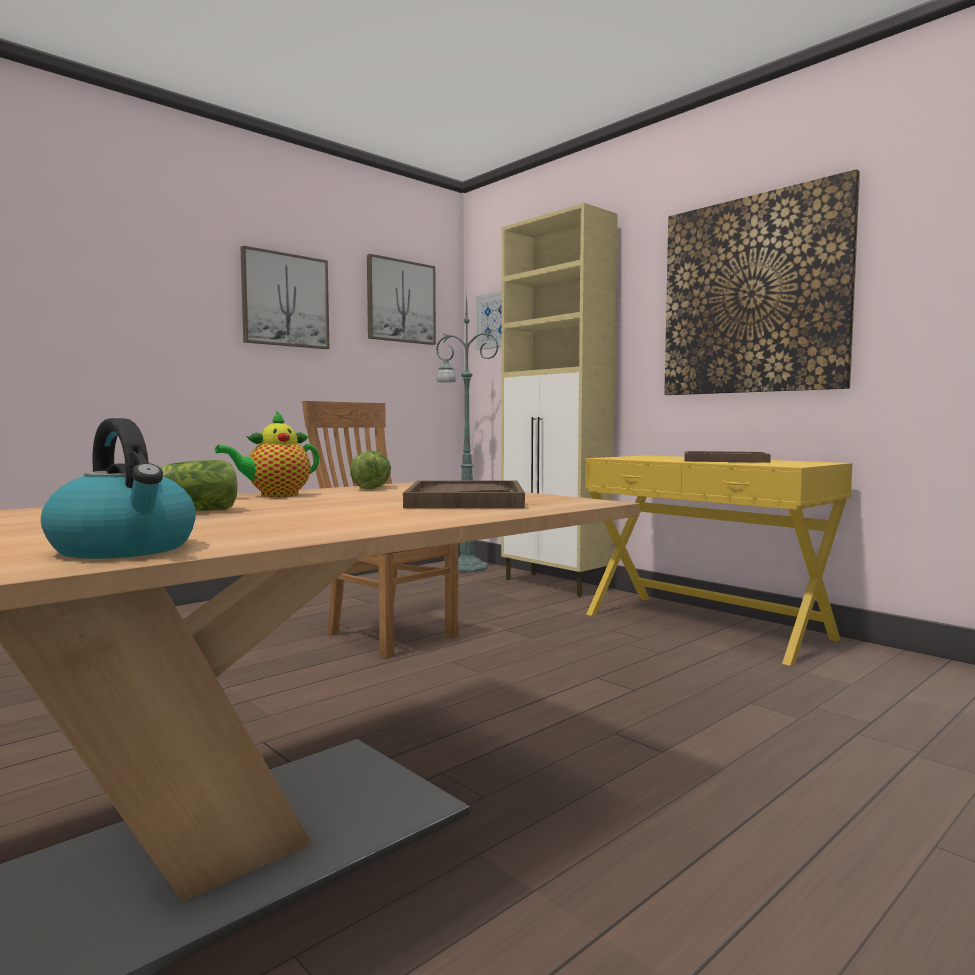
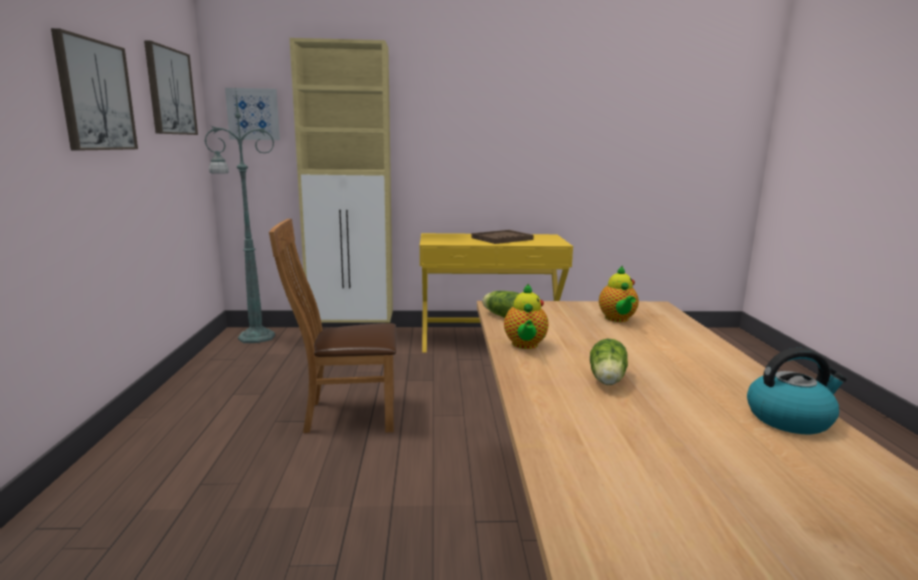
camera: 50 degrees left, 10 degrees up
brown tray [403,481,525,508] -> teapot [599,266,639,322]
picture [664,169,860,395] -> none

